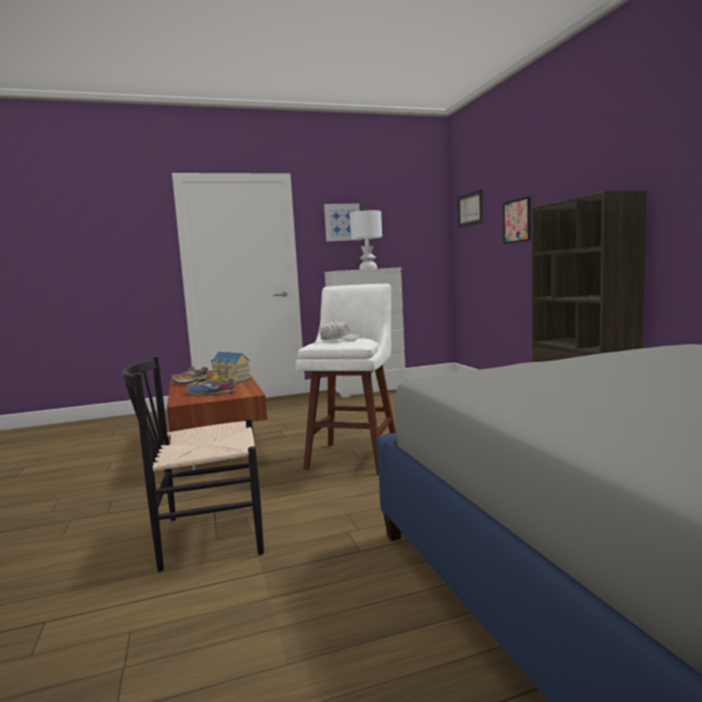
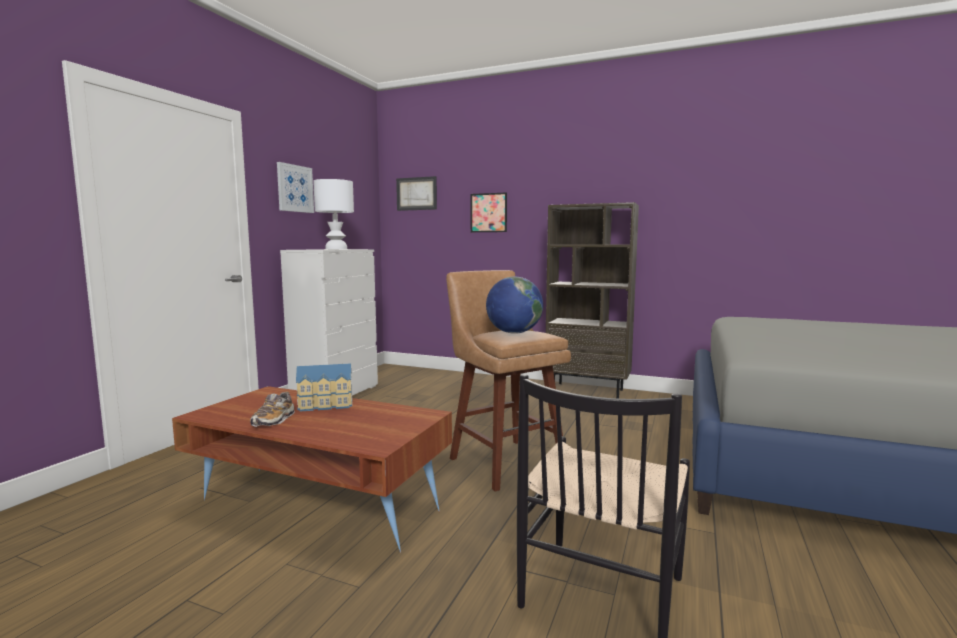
camera: 50 degrees left, 0 degrees up
shoe [186,372,235,395] -> none
white stool [296,284,396,475] -> brown stool [446,270,571,492]
white cap [320,320,360,341] -> globe [486,277,543,334]

